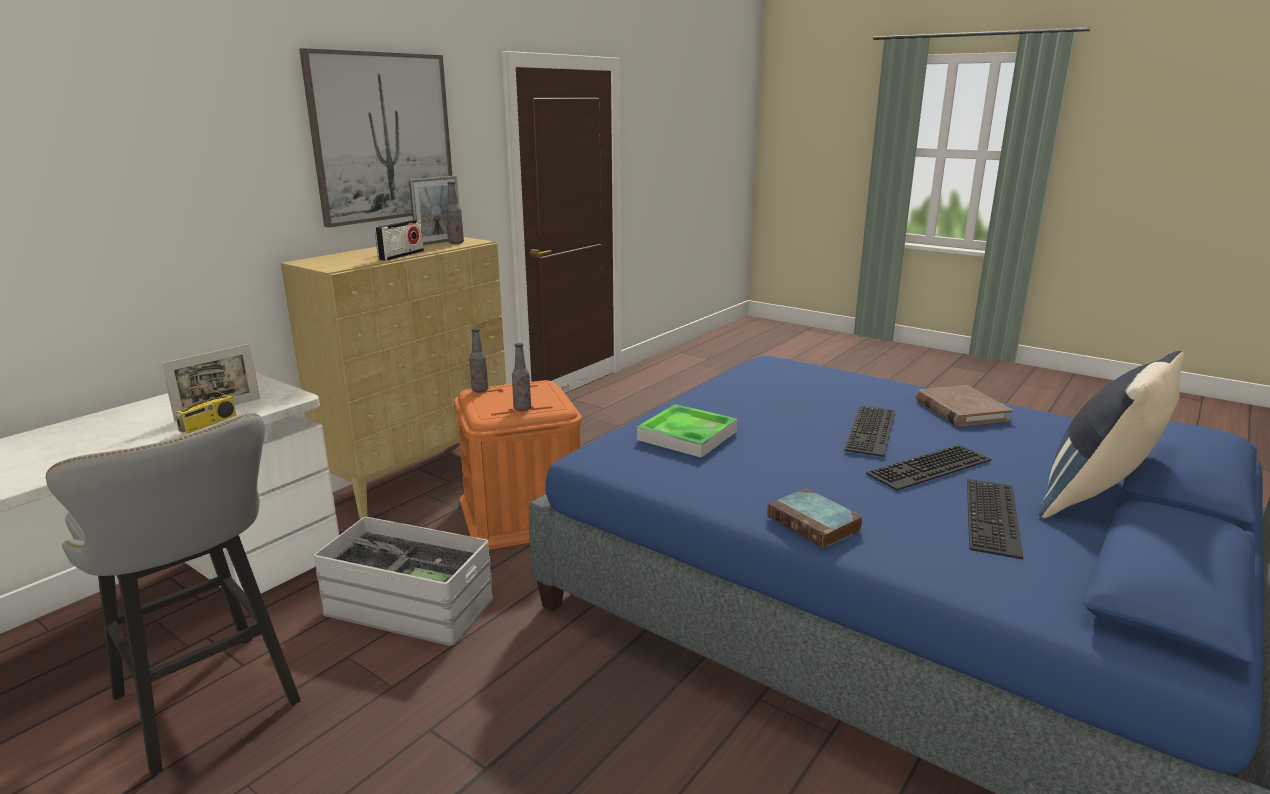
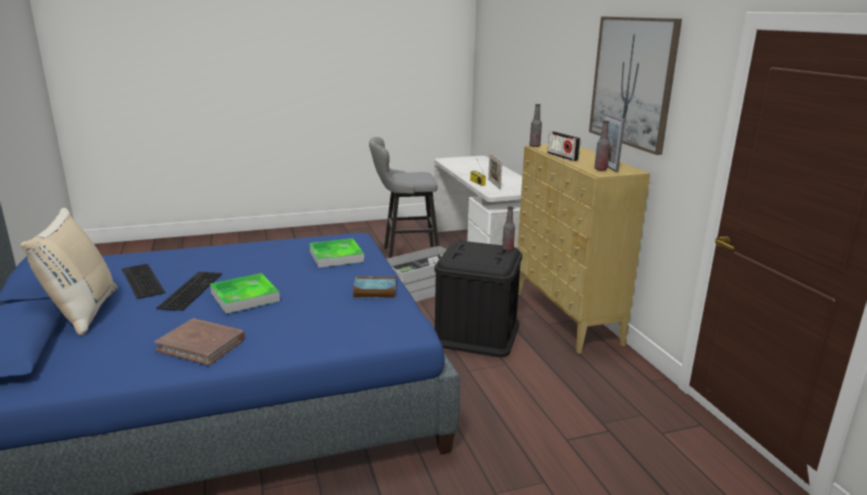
camera: 125 degrees right, 0 degrees up
orange storage box [454,380,582,550] -> black storage box [435,241,522,357]
bottle [512,343,531,411] -> bottle moved to [529,104,542,147]
book [767,488,863,549] -> book moved to [352,276,397,298]
keyboard [844,405,895,457] -> tray [210,273,280,314]
blue pillow [1039,351,1184,518] -> beige pillow [21,208,118,336]

